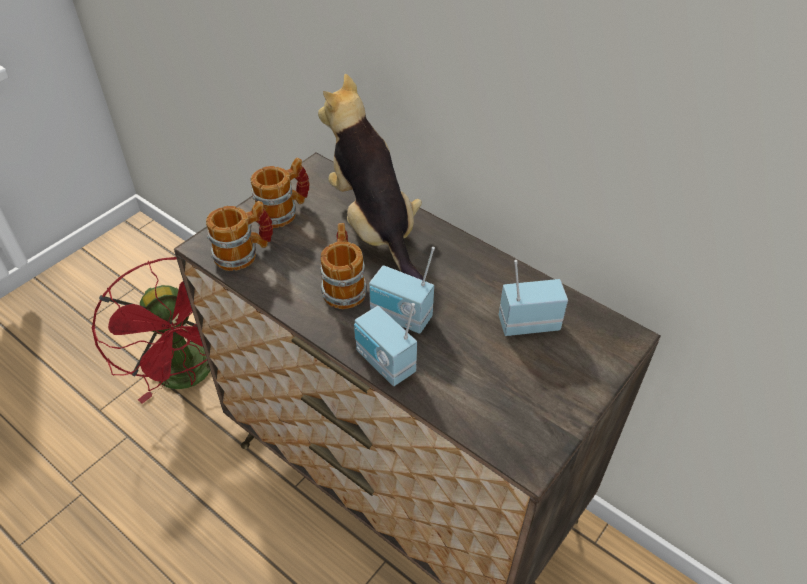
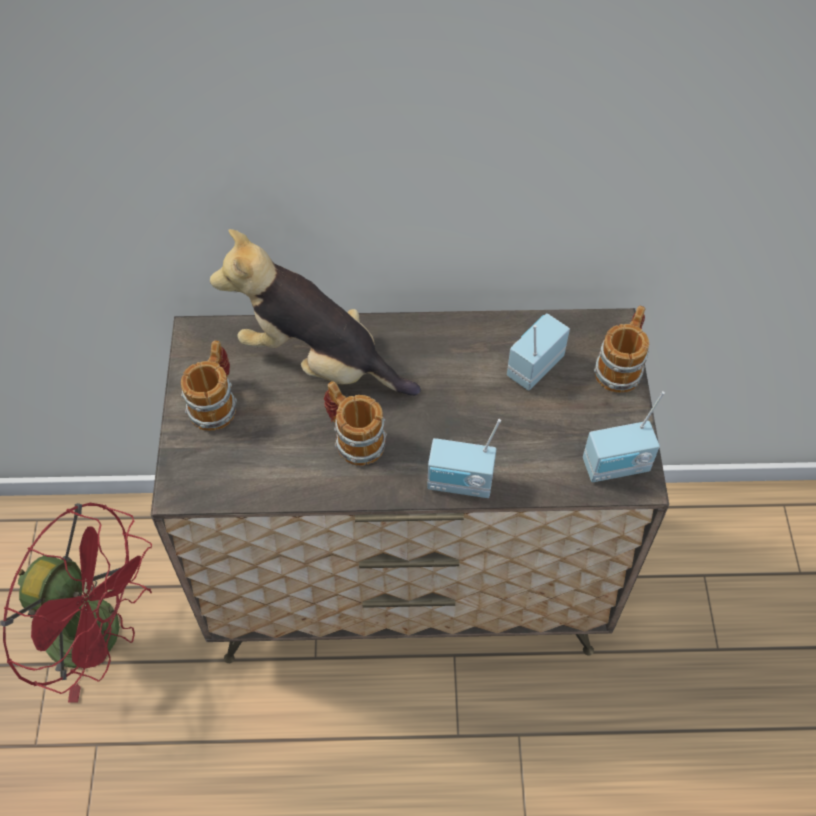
camera: 40 degrees left, 10 degrees up
mug [206,201,273,271] -> mug moved to [594,306,649,393]
radio [369,247,435,334] -> radio moved to [583,391,665,482]

